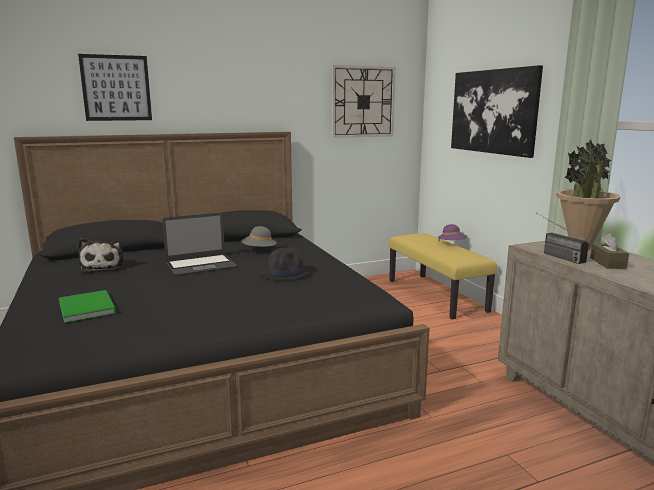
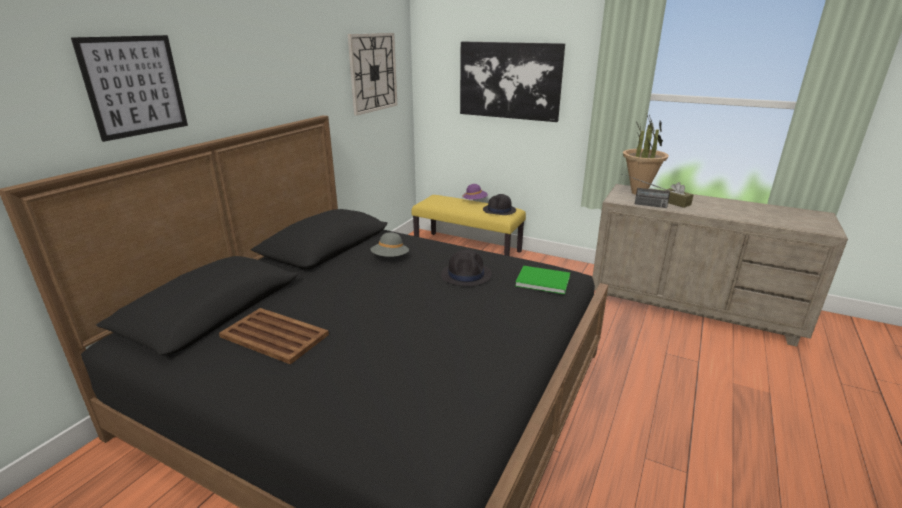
camera: 40 degrees left, 10 degrees up
green book [59,290,116,323] -> green book moved to [515,266,570,294]
plush toy [78,238,124,272] -> brown tray [219,308,329,365]
laptop [162,213,237,275] -> none
none -> black hat [483,194,516,215]

